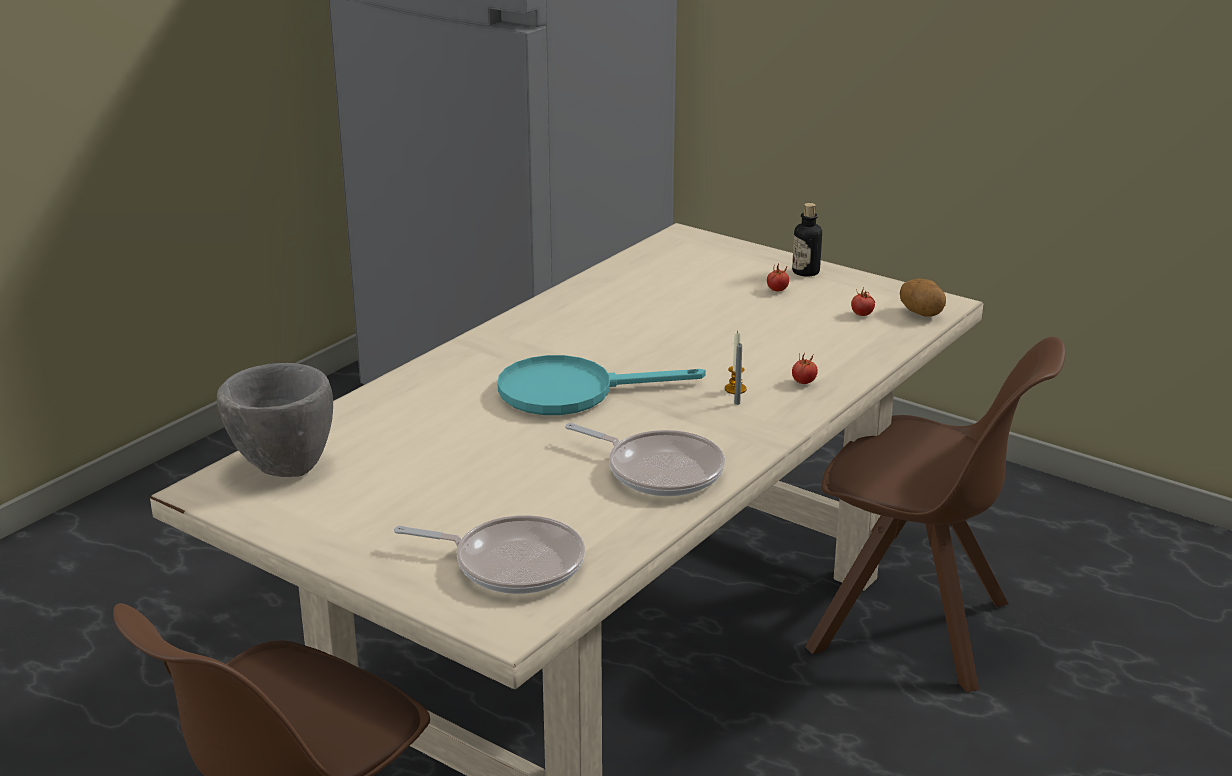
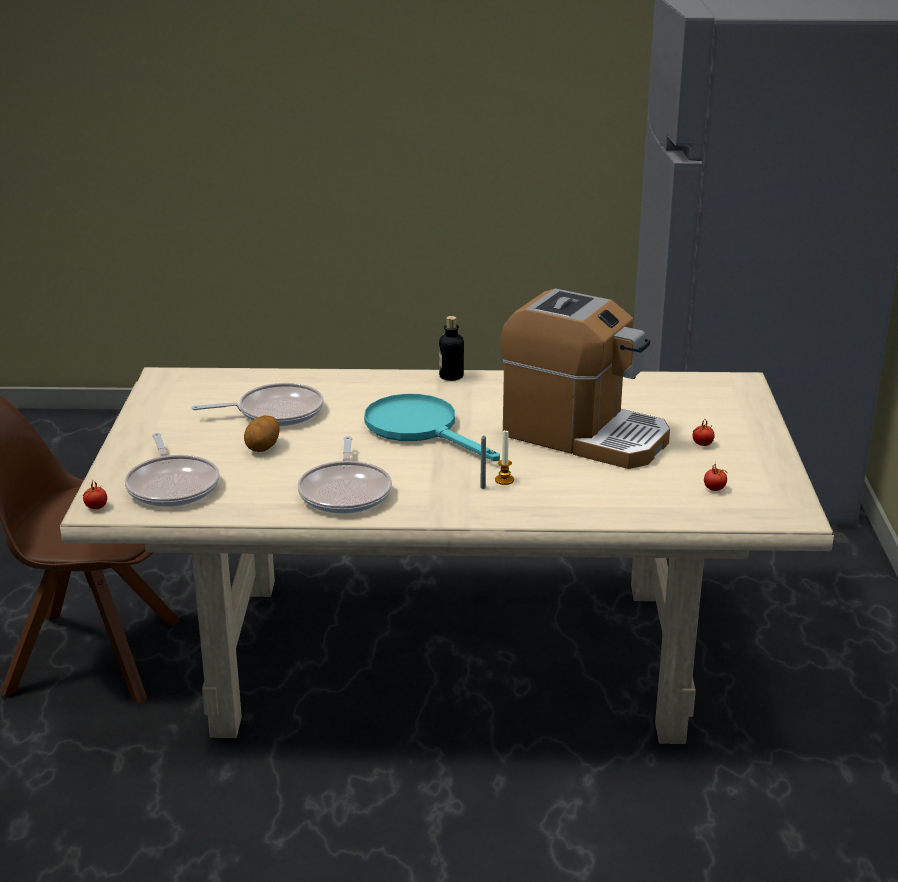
camera: 55 degrees right, 0 degrees up
grey bowl [217,363,333,477] -> none
bottle [792,203,822,276] -> bottle moved to [439,316,464,381]
tomato [792,353,818,384] -> tomato moved to [83,480,107,509]
brown chair [805,337,1066,692] -> none
potato [900,278,946,317] -> potato moved to [244,415,280,452]
none -> frying pan [192,383,324,426]
none -> coffee machine [500,288,670,469]

